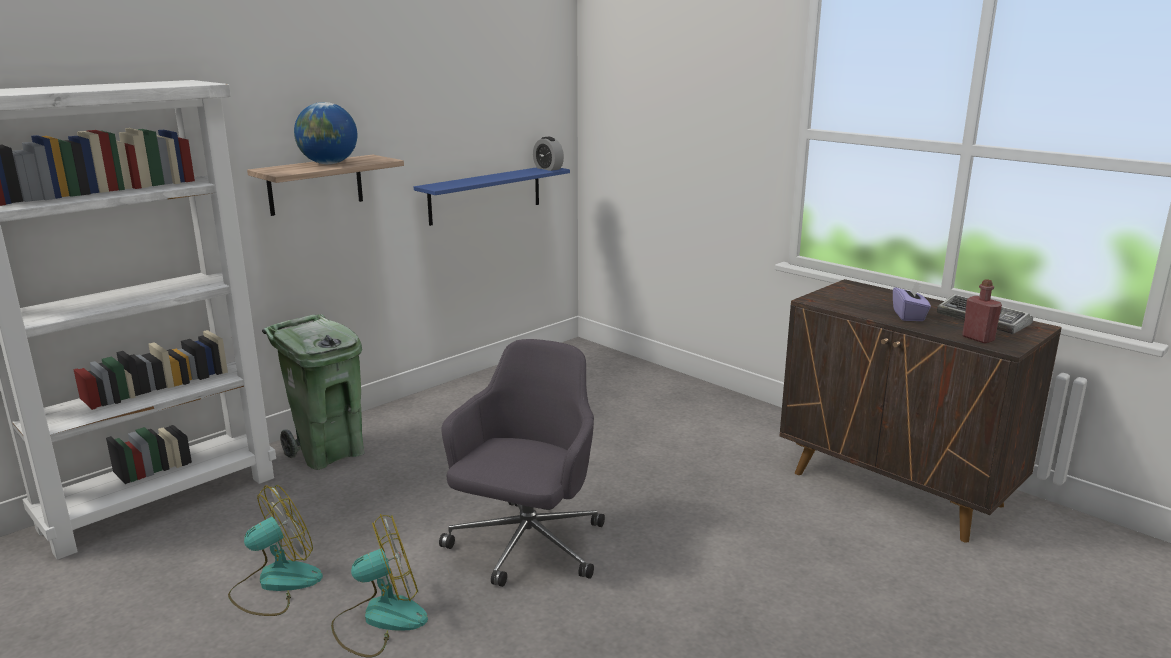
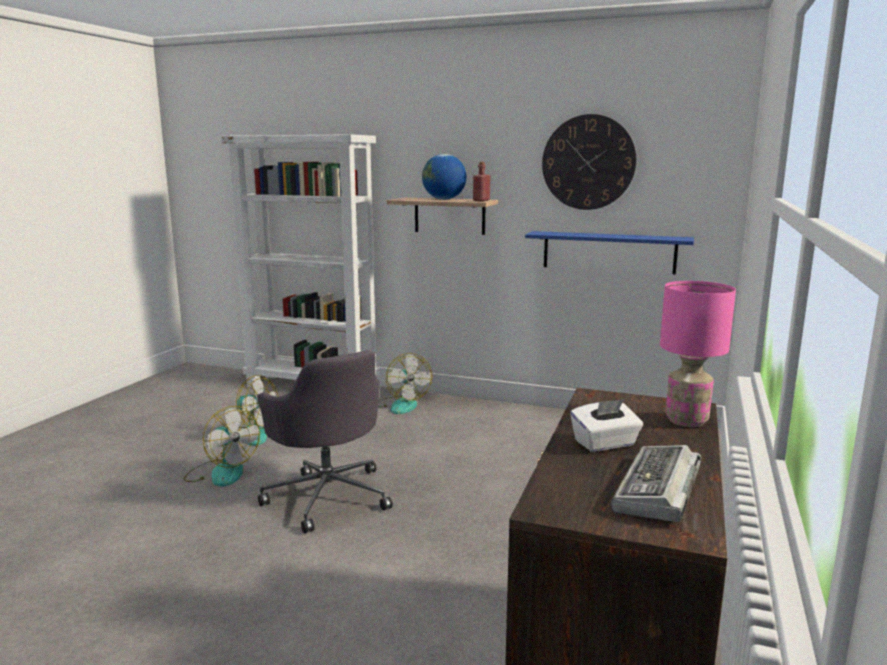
camera: 65 degrees right, 5 degrees down
green trash can [262,314,365,470] -> fan [378,353,432,414]
grey office chair [439,339,605,587] -> grey office chair turned 60 degrees clockwise [257,350,393,533]
alarm clock [533,137,564,171] -> none
purple tissue box [893,281,931,321] -> white tissue box [570,399,643,452]
red bottle [962,279,1002,343] -> red bottle moved to [473,162,490,201]
none -> wall clock [542,114,636,210]
none -> pink table lamp [660,281,736,427]

